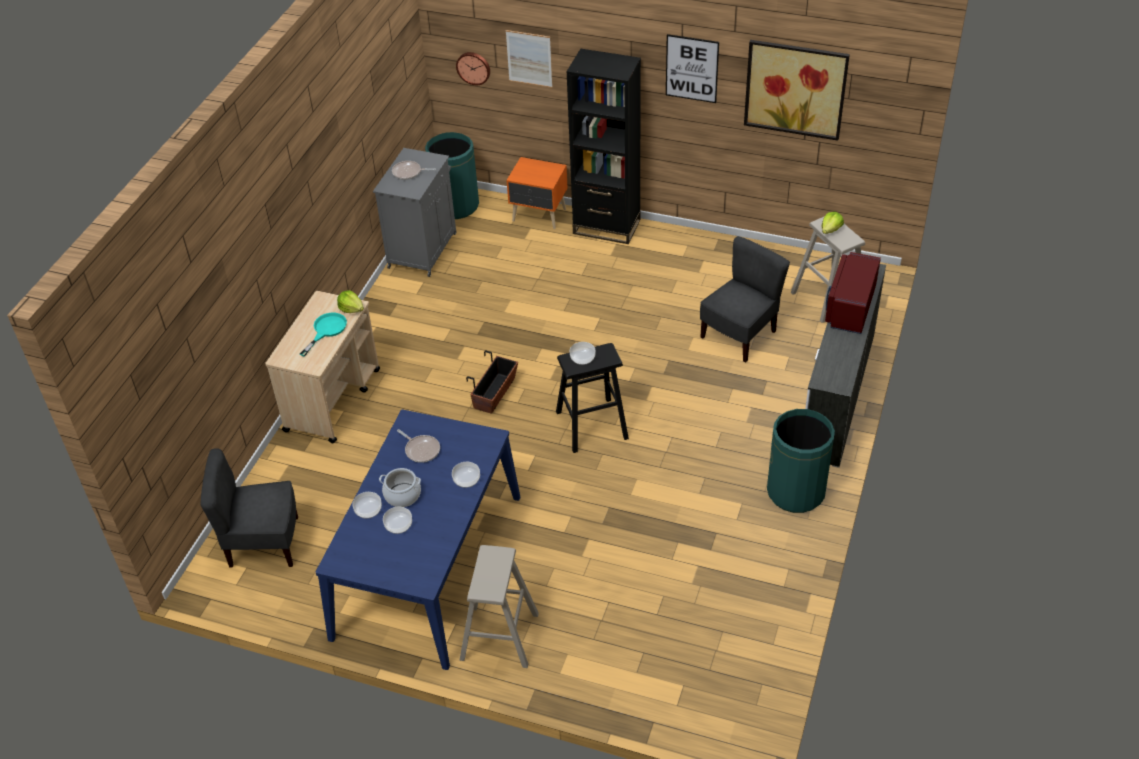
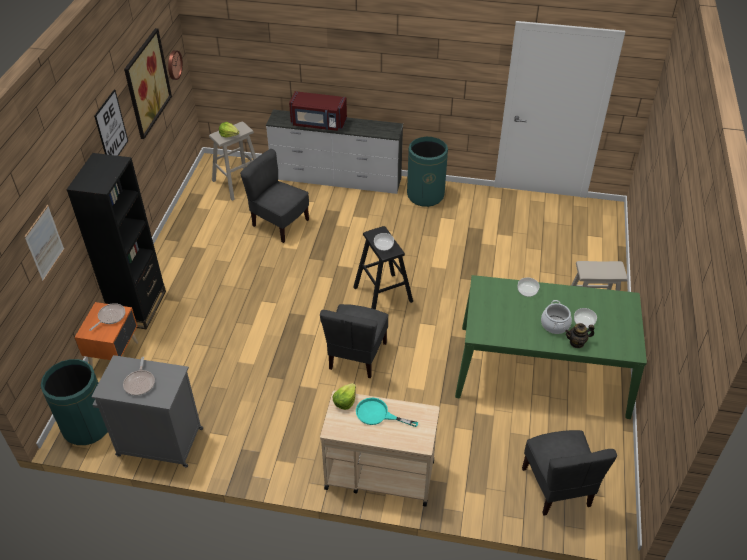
camera: 100 degrees left, 0 degrees up
blue dining table [316,410,521,670] -> green dining table [455,275,647,419]
bowl [352,492,382,518] -> teapot [565,323,594,348]
frying pan [397,429,440,463] -> frying pan moved to [89,303,125,331]
wall clock [456,52,490,85] -> wall clock moved to [168,50,183,80]
planter [466,350,518,414] -> grey chair [320,304,388,378]

